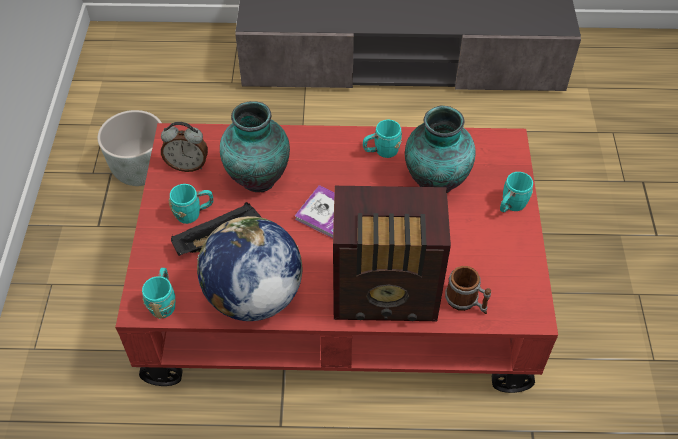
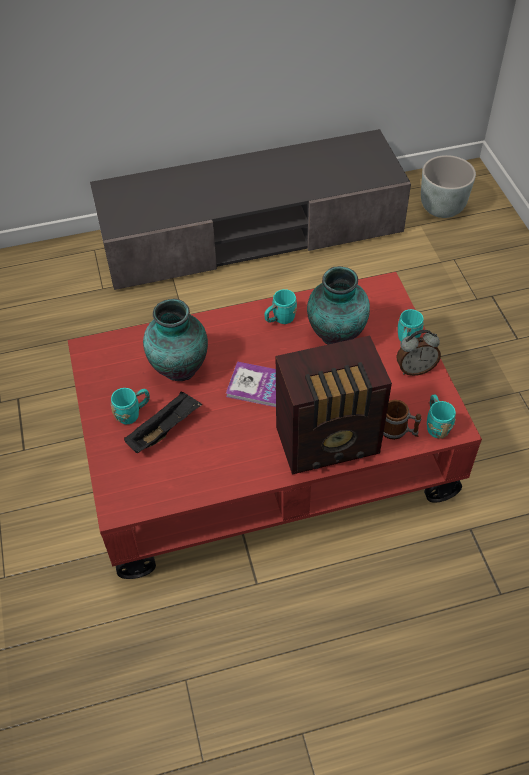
camera: 15 degrees left, 0 degrees up
grey planter [98,110,162,186] -> grey planter moved to [421,155,476,218]
turquoise mug [142,268,175,319] -> turquoise mug moved to [427,394,456,439]
alarm clock [161,122,208,172] -> alarm clock moved to [396,330,441,376]
globe [197,216,302,321] -> none

